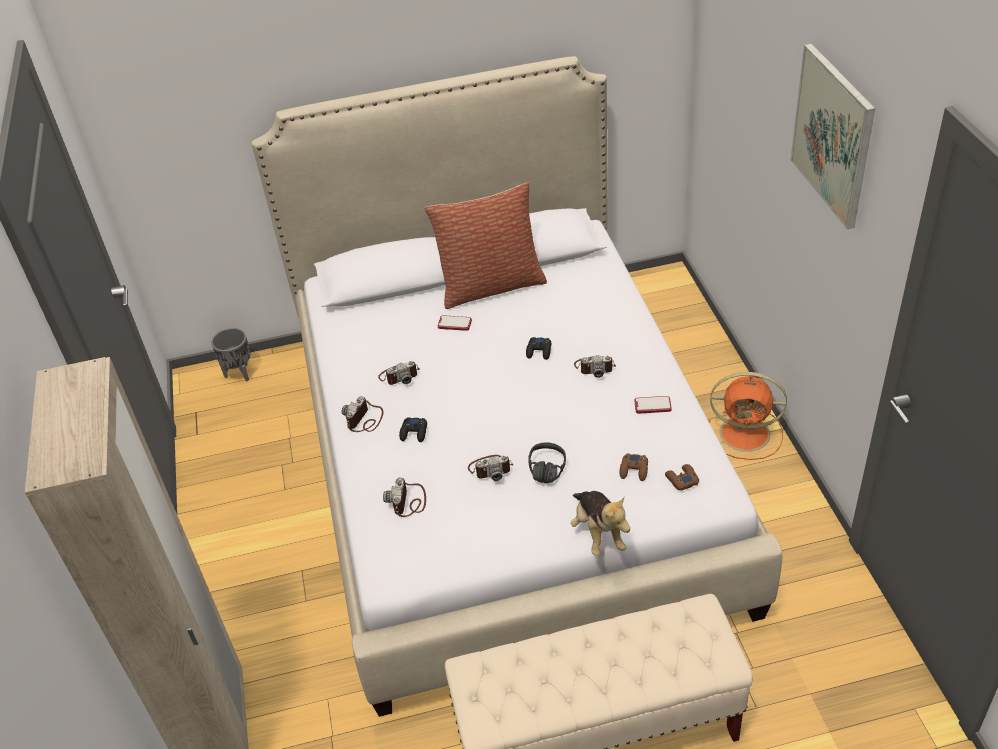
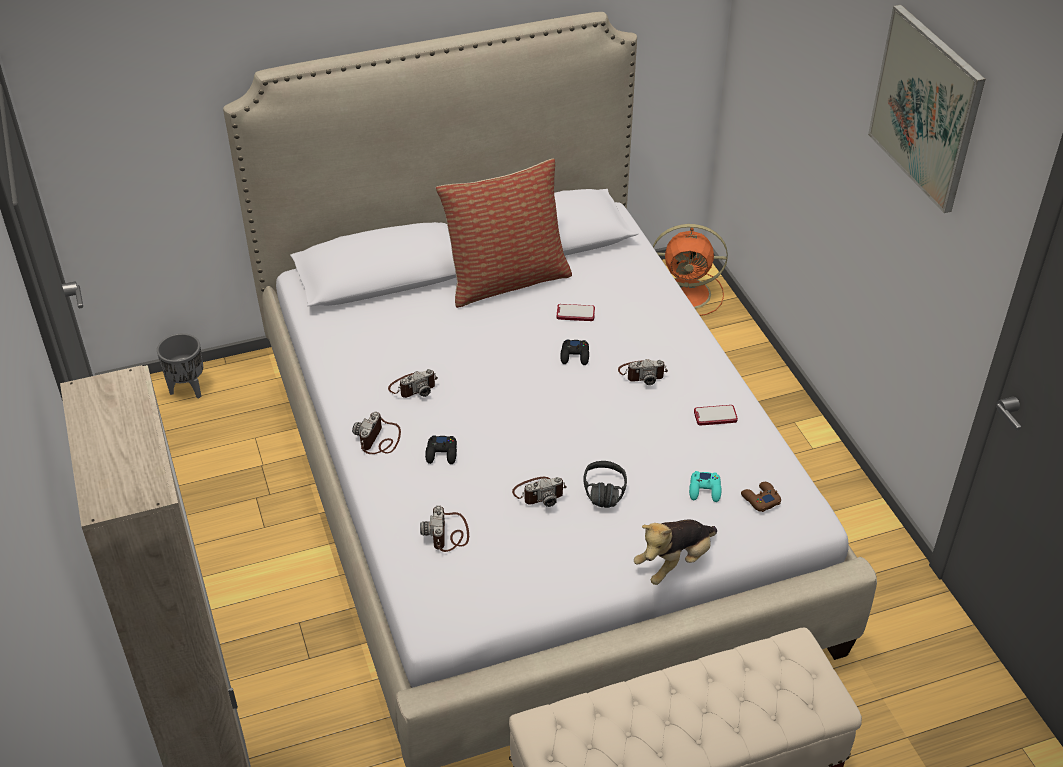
camera: 10 degrees left, 0 degrees up
phone [438,315,472,331] -> phone moved to [557,304,595,321]
plush toy [571,491,630,556] -> plush toy turned 75 degrees clockwise [634,519,717,585]
brown game controller [619,453,648,481] -> turquoise game controller [689,471,721,502]
orange fan [708,372,787,460] -> orange fan moved to [653,224,728,316]

